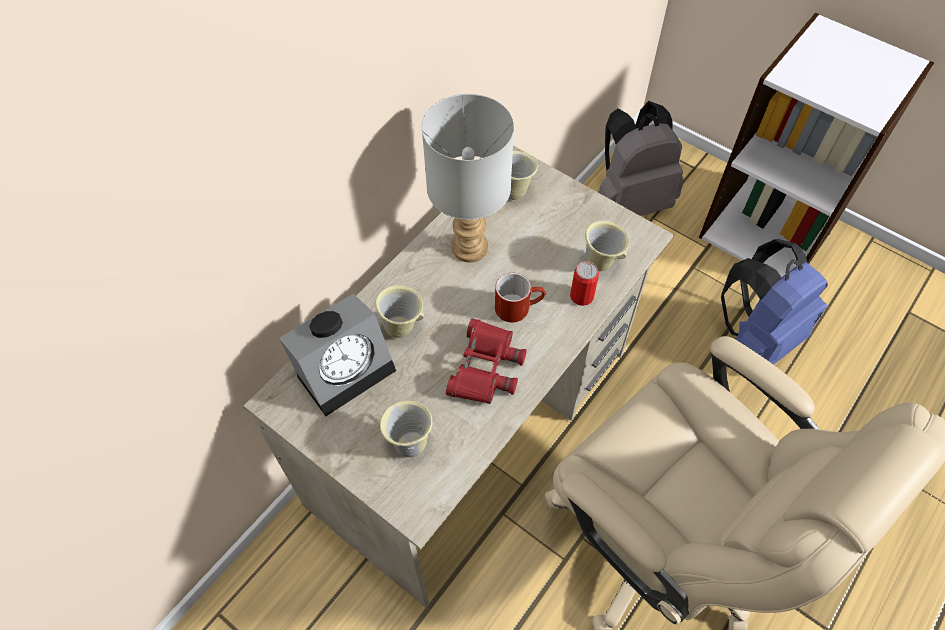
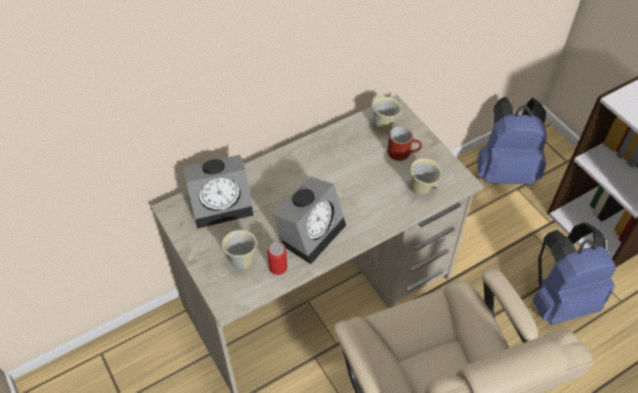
camera: 20 degrees right, 5 degrees down
beige mug [375,285,424,338] -> none
grey table lamp [422,94,514,262] -> none
red binoculars [446,318,527,404] -> alarm clock [273,177,346,264]
red mug [495,273,546,322] -> red mug moved to [387,126,422,161]
can [570,261,599,306] -> can moved to [267,242,287,275]
grey backpack [599,101,683,216] -> blue backpack [477,97,547,185]

